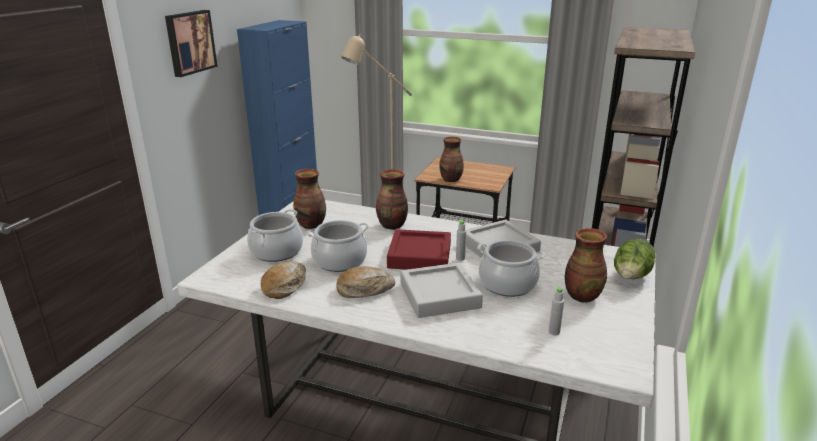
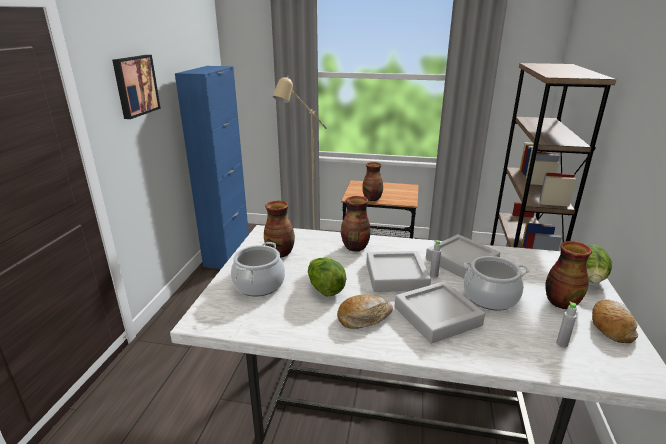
camera: 10 degrees left, 0 degrees up
bread [261,261,306,299] -> bread moved to [592,299,638,343]
cooking pot [307,220,369,272] -> lettuce [308,257,347,296]
red tray [387,229,451,270] -> grey tray [366,251,431,292]

